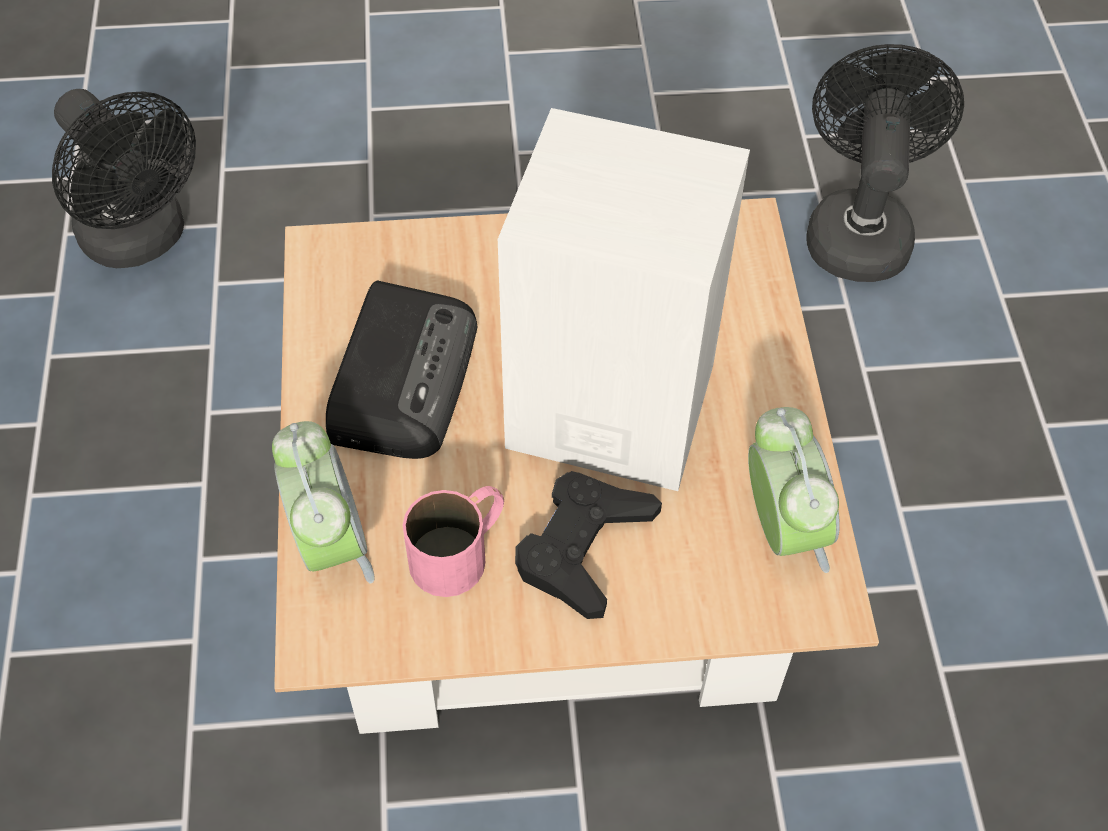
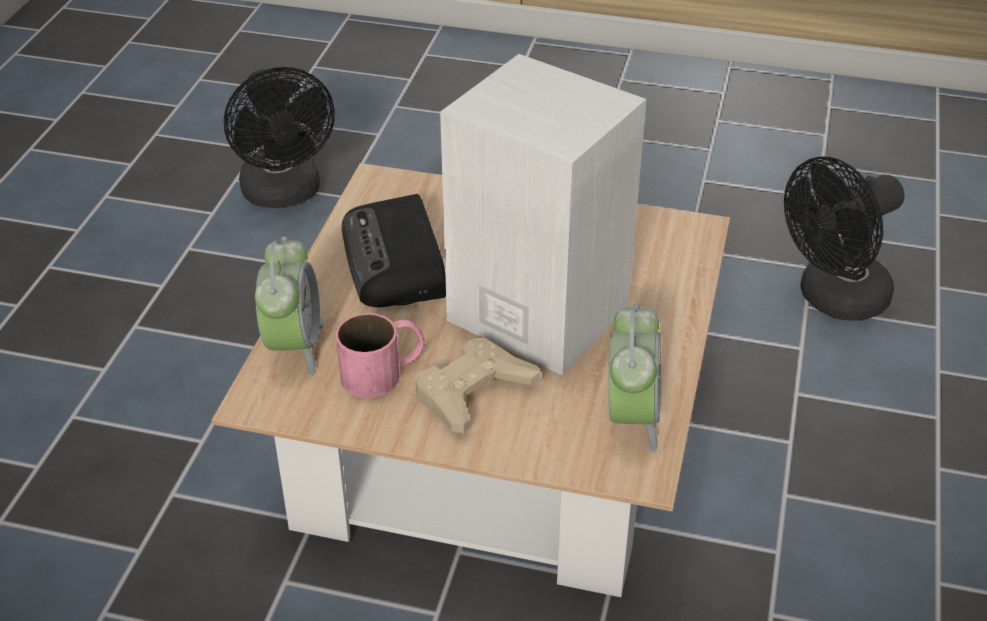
camera: 20 degrees right, 15 degrees down
radio [326,280,477,459] -> radio turned 135 degrees clockwise [342,194,446,307]
black game controller [515,471,662,619] -> beige game controller [415,337,541,433]
black fan [806,44,964,282] -> black fan turned 150 degrees counterclockwise [784,157,905,321]

